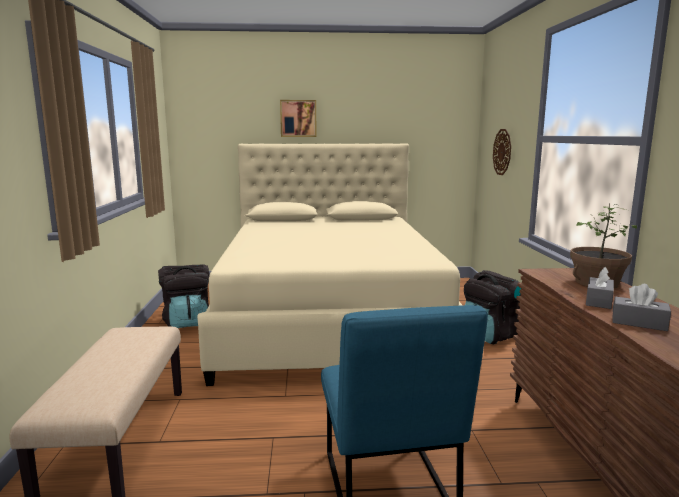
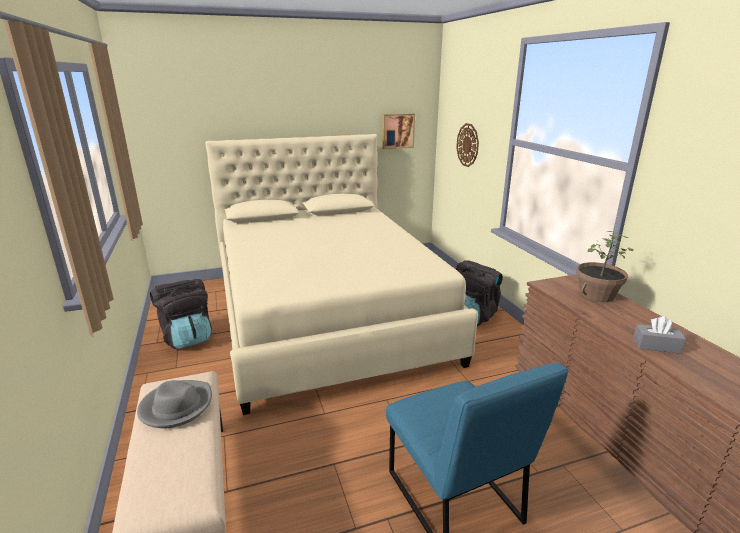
camera: 15 degrees left, 10 degrees up
picture [280,100,317,137] -> picture moved to [382,113,415,149]
grey tissue box [586,267,614,309] -> none
none -> grey hat [137,380,212,428]

